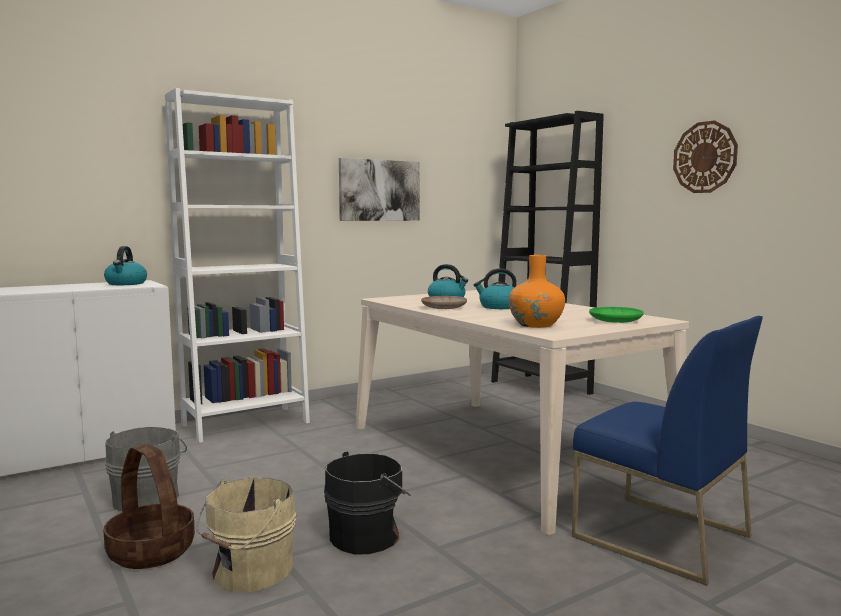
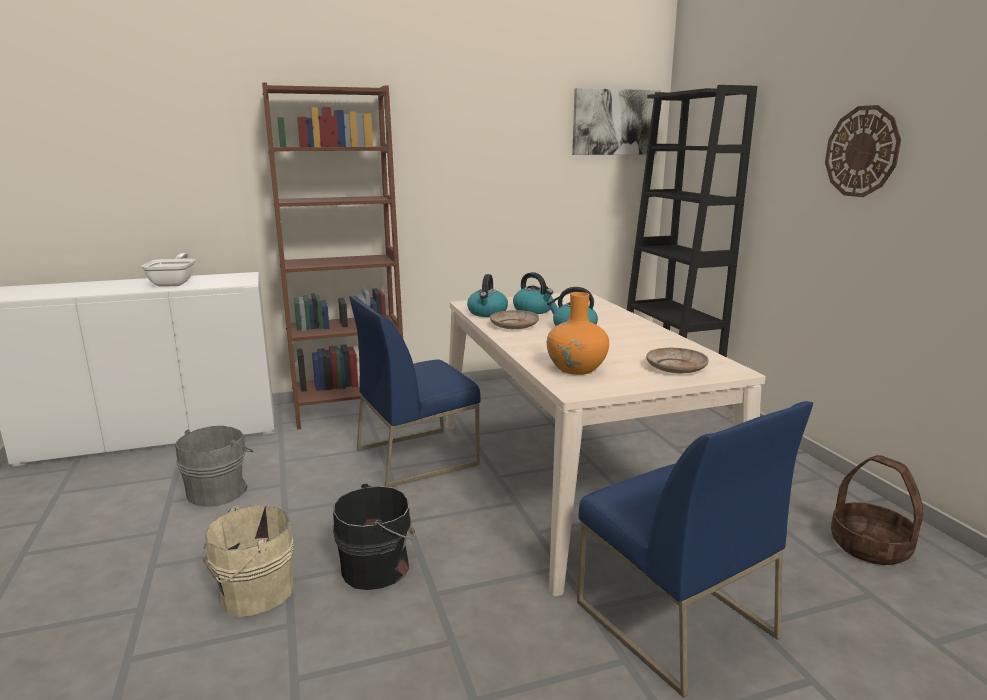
camera: 15 degrees right, 10 degrees up
basket [103,444,195,569] -> basket moved to [831,455,923,565]
kettle [104,246,147,285] -> kettle moved to [467,274,508,317]
white bookcase [165,88,310,443] -> brown bookcase [262,82,403,430]
picture [339,158,420,221] -> picture moved to [572,88,661,155]
green plate [589,307,644,323] -> beige plate [646,348,709,373]
none -> frying pan [141,253,196,287]
none -> blue chair [349,296,480,487]

